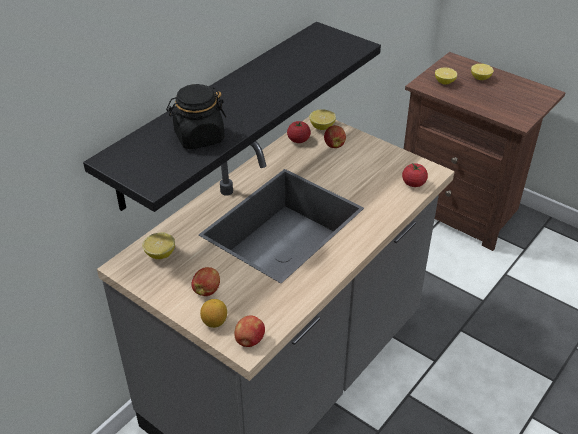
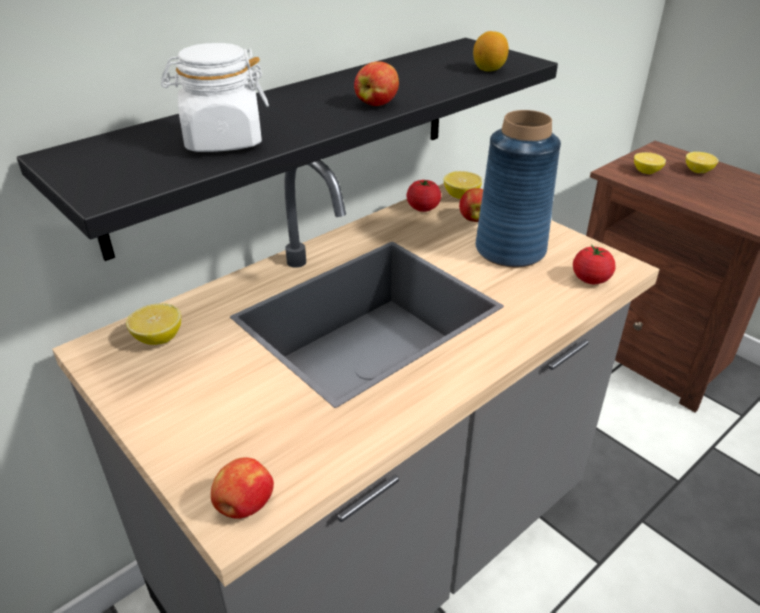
camera: 10 degrees right, 5 degrees down
black jar [166,84,226,149] -> white jar [161,43,269,152]
apple [192,267,220,296] -> apple moved to [354,62,399,106]
lemon [200,299,227,328] -> lemon moved to [473,31,509,71]
none -> blue vase [476,110,561,267]

